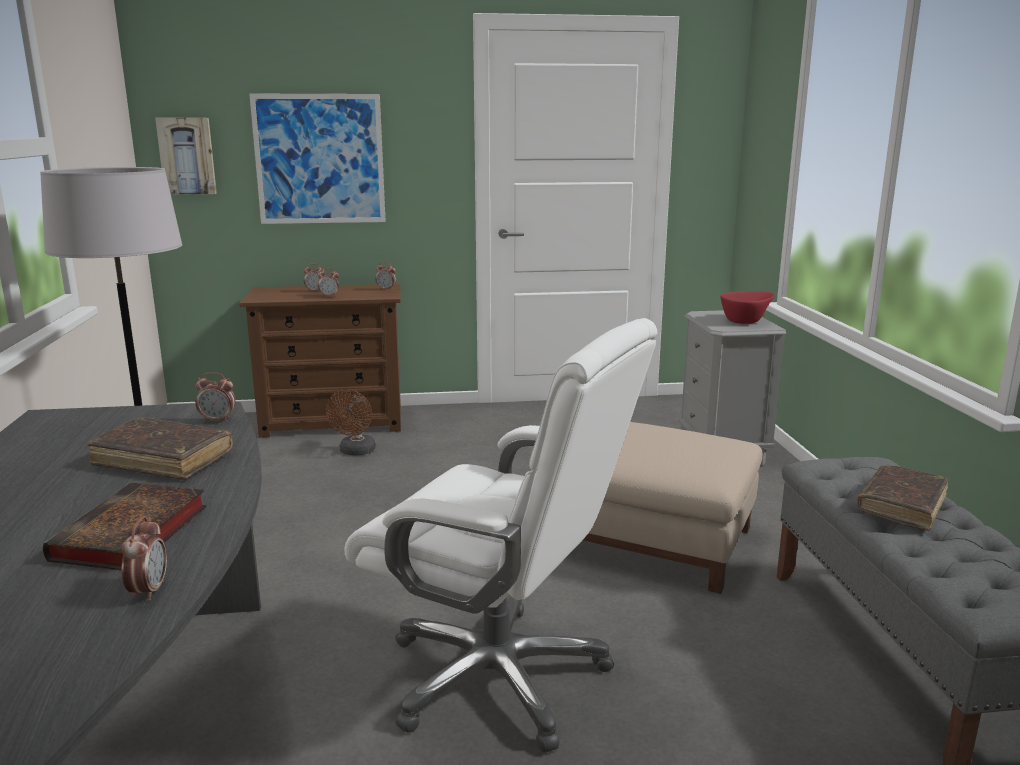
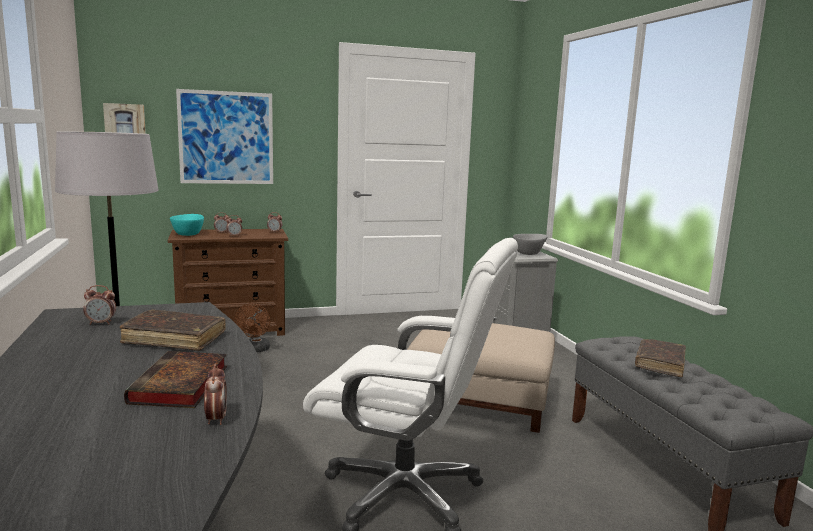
camera: 10 degrees left, 5 degrees down
alarm clock [196,372,236,422] -> alarm clock moved to [83,285,116,325]
red bowl [721,291,775,324] -> grey bowl [513,234,548,255]
none -> turquoise bowl [170,214,204,236]

